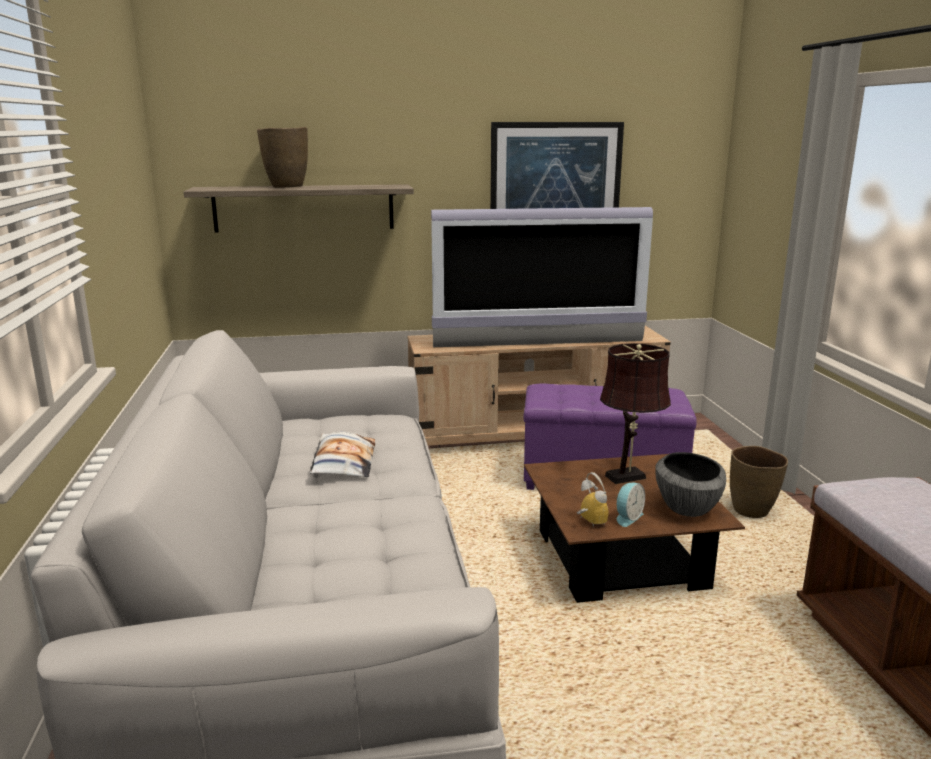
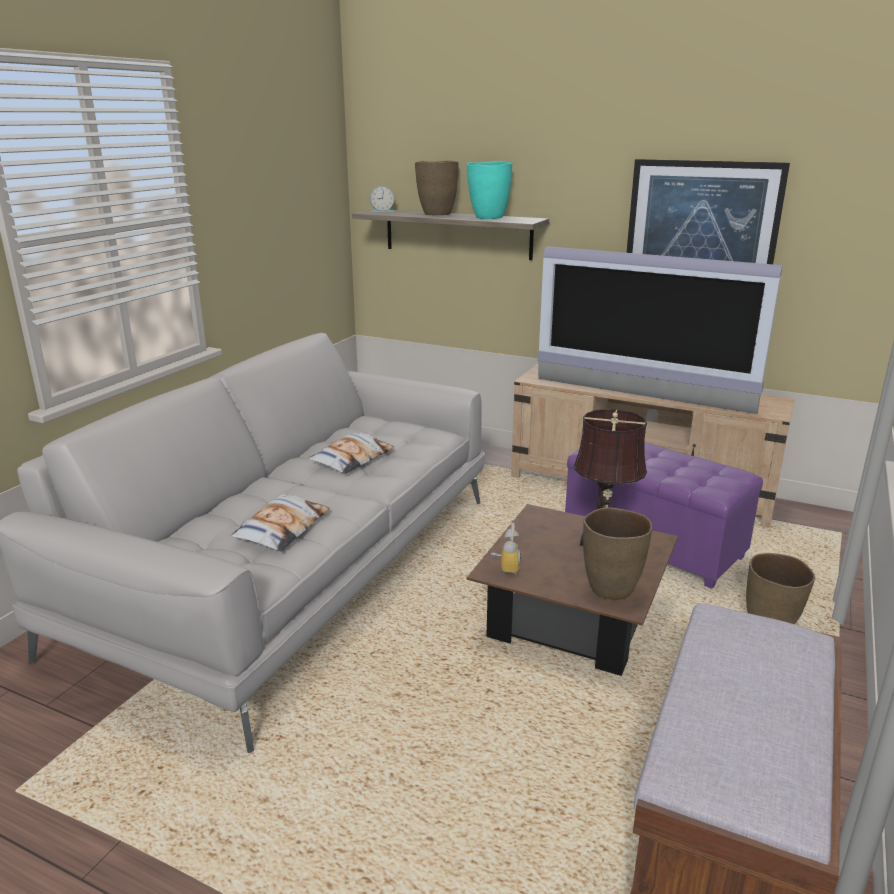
camera: 35 degrees right, 5 degrees up
alarm clock [617,483,645,527] -> alarm clock moved to [370,186,394,212]
bowl [655,452,726,517] -> brown vase [583,507,652,600]
none -> pillow [231,493,329,552]
none -> turquoise vase [467,161,512,219]

